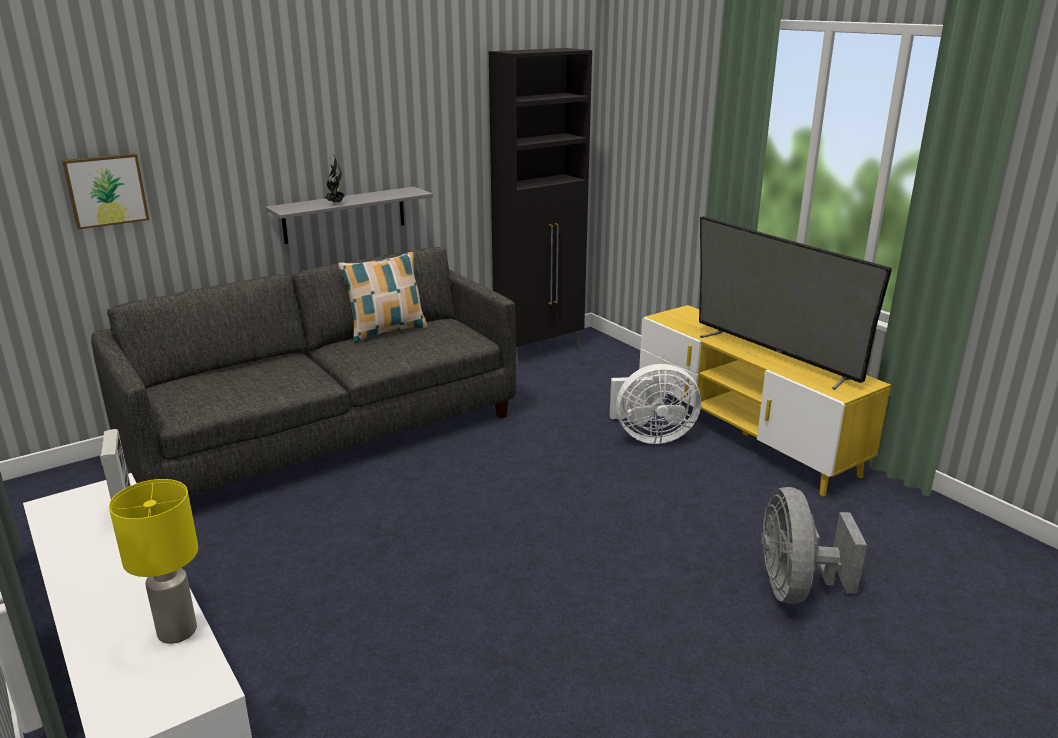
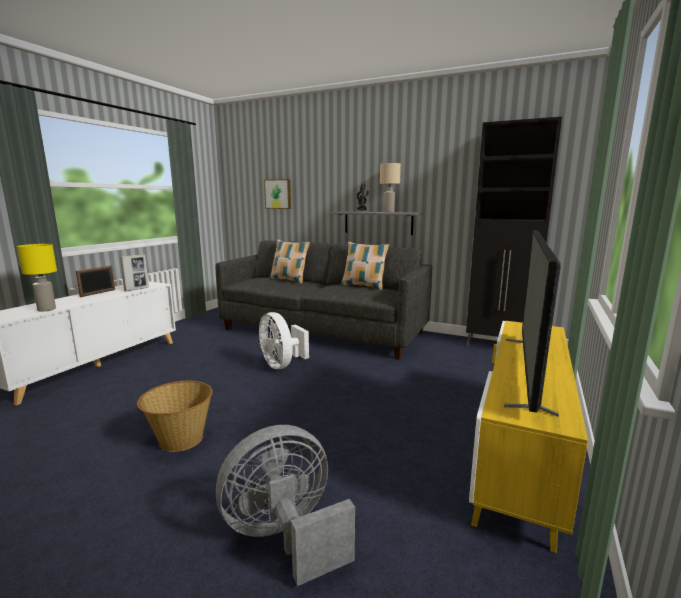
camera: 60 degrees right, 10 degrees down
white fan [610,364,701,444] -> white fan moved to [259,312,309,369]
none -> picture frame [76,266,115,297]
none -> basket [137,381,213,452]
none -> pillow [269,240,310,284]
none -> beige table lamp [380,163,401,212]

